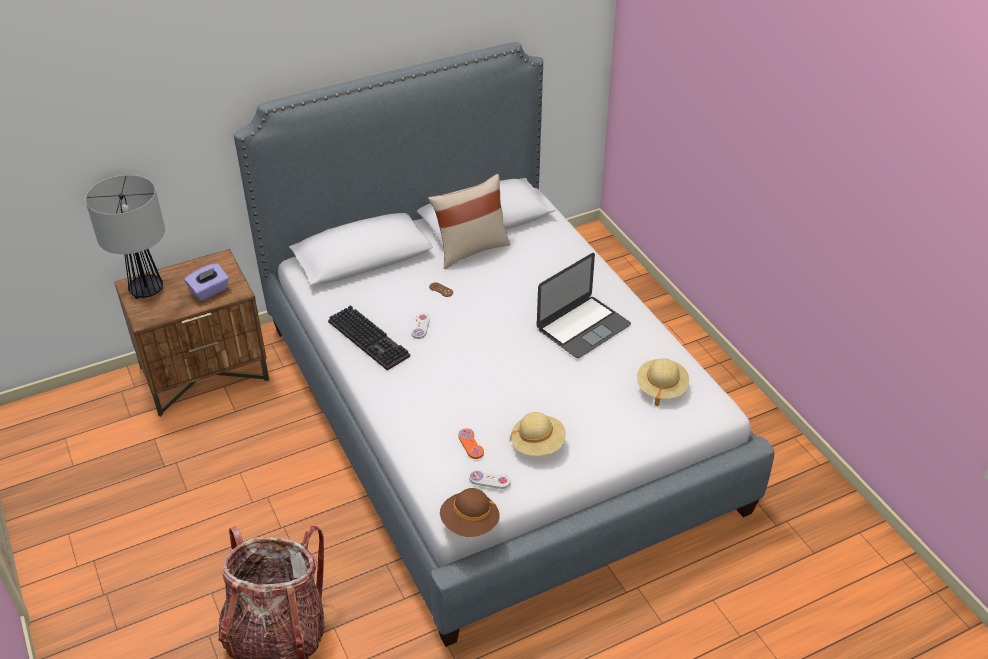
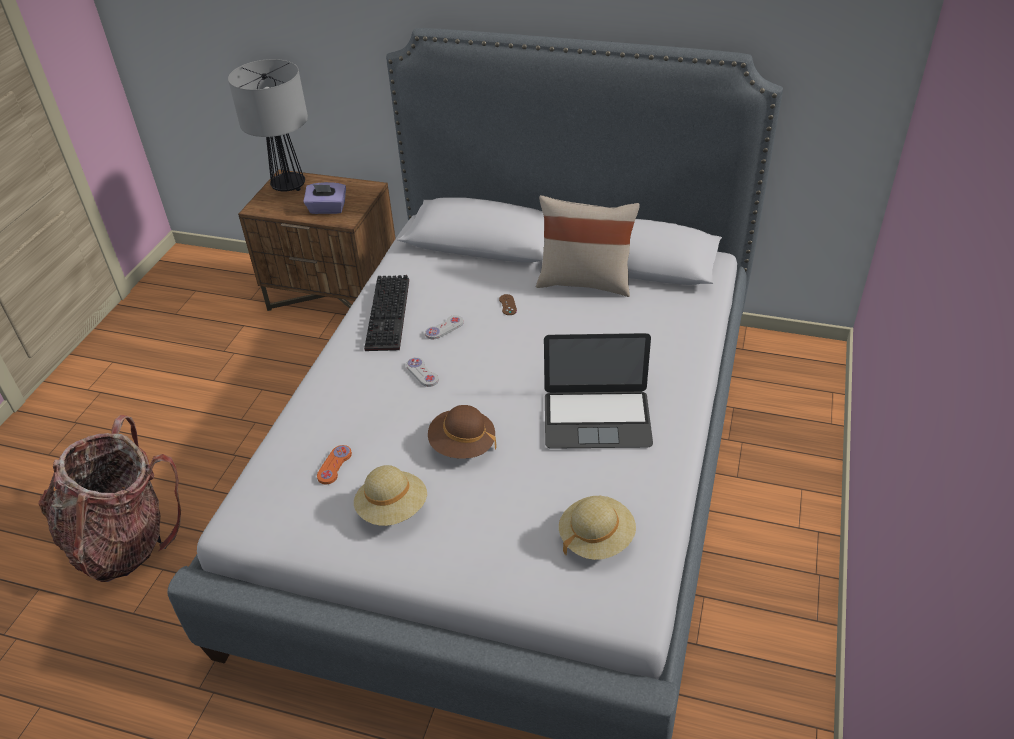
camera: 45 degrees right, 0 degrees up
brown hat [440,488,500,537] -> brown hat moved to [428,405,496,459]
white game controller [469,470,511,489] -> white game controller moved to [406,357,439,387]

